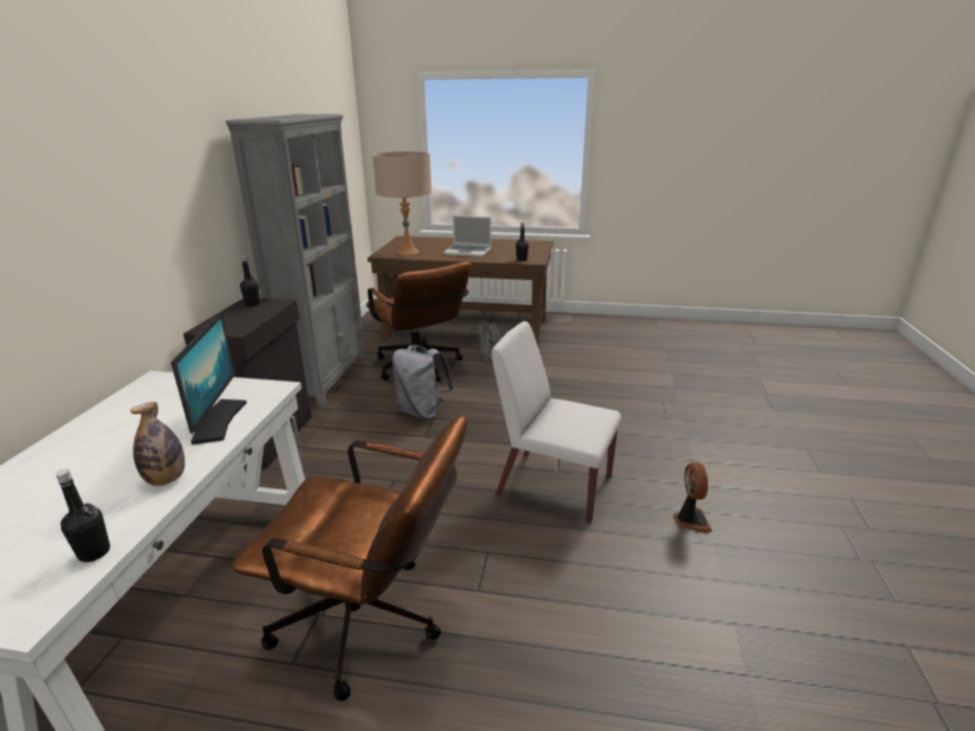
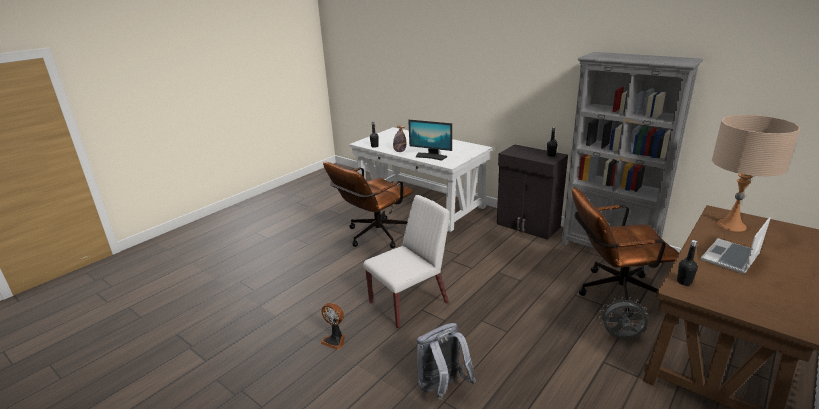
camera: 120 degrees right, 0 degrees up
grey backpack [392,345,454,419] -> grey backpack moved to [417,323,476,400]

